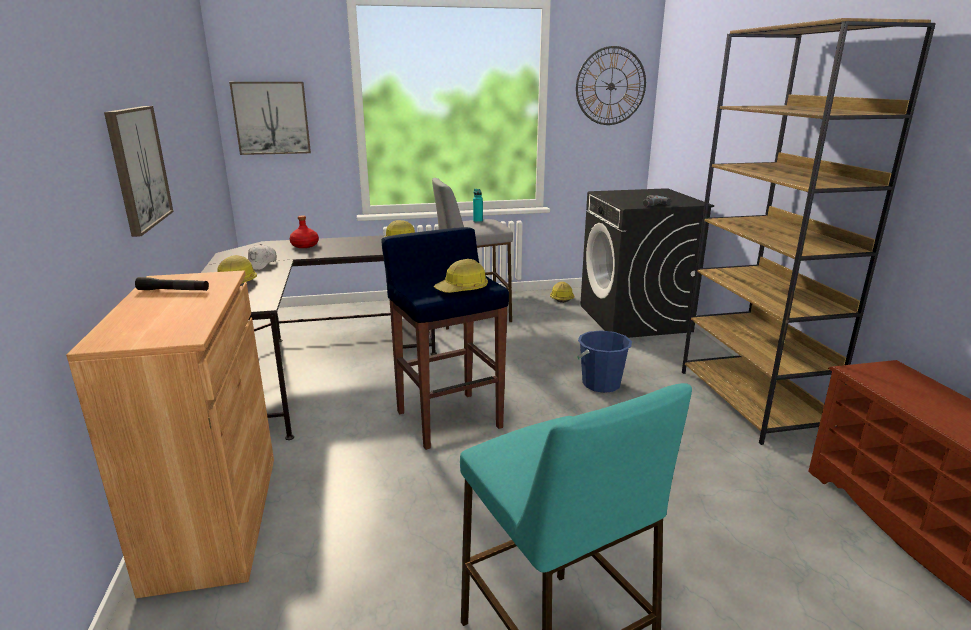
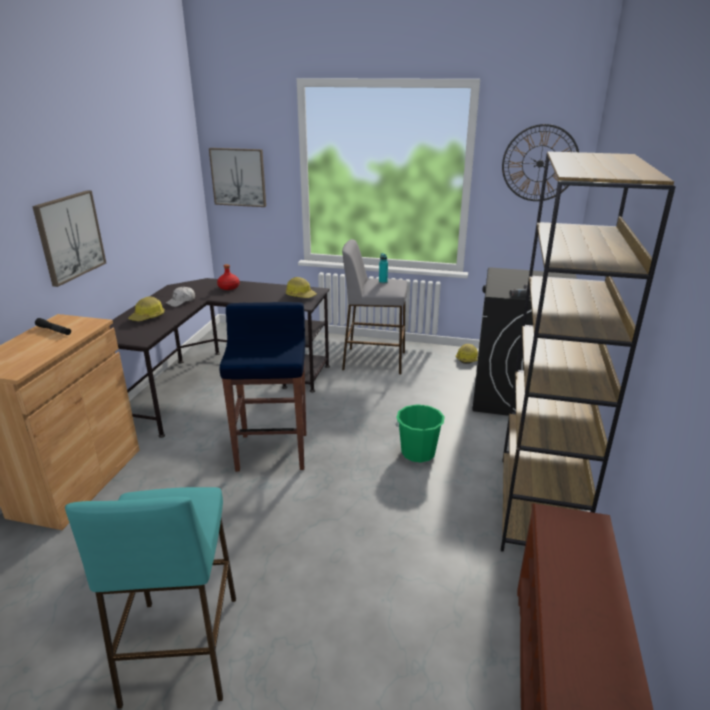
camera: 25 degrees right, 5 degrees up
hard hat [434,259,488,293] -> none
blue bucket [577,330,632,393] -> green bucket [395,404,445,463]

